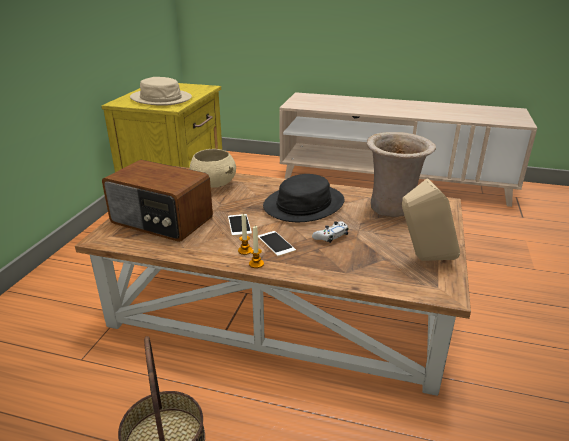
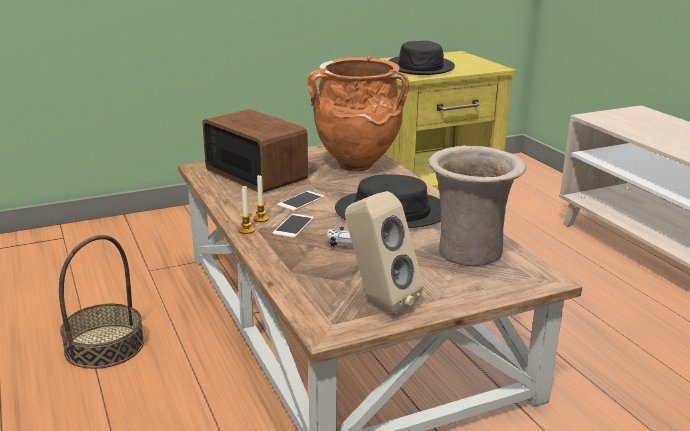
camera: 50 degrees right, 5 degrees down
radio [102,160,213,242] -> radio turned 150 degrees clockwise [202,109,308,193]
beige hat [130,77,192,106] -> black hat [389,41,455,75]
beige bowl [190,149,236,188] -> orange vase [307,56,409,171]

